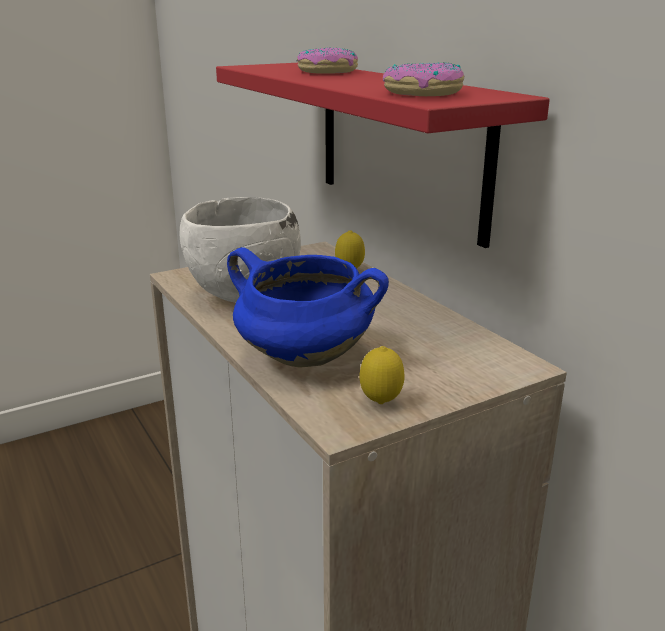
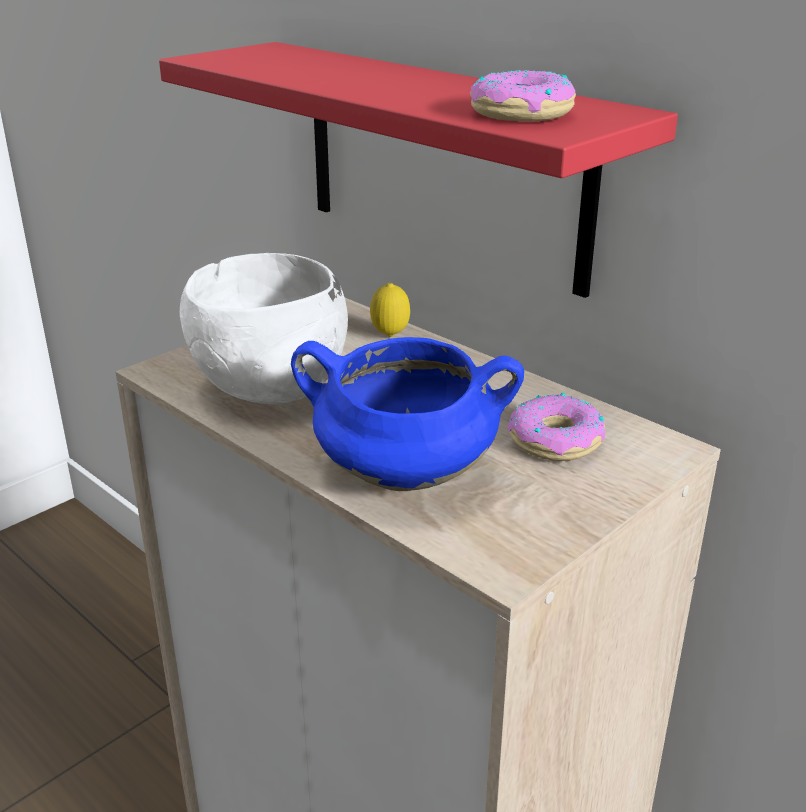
camera: 15 degrees left, 5 degrees up
donut [297,47,358,74] -> donut moved to [508,393,605,461]
lemon [359,346,405,404] -> none

